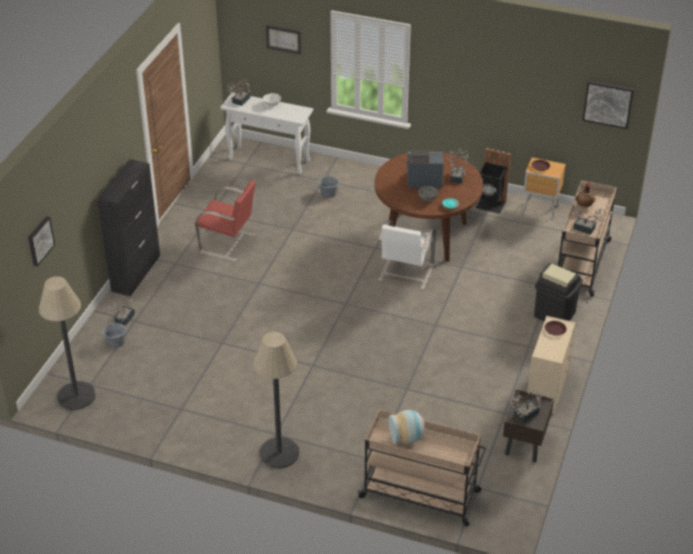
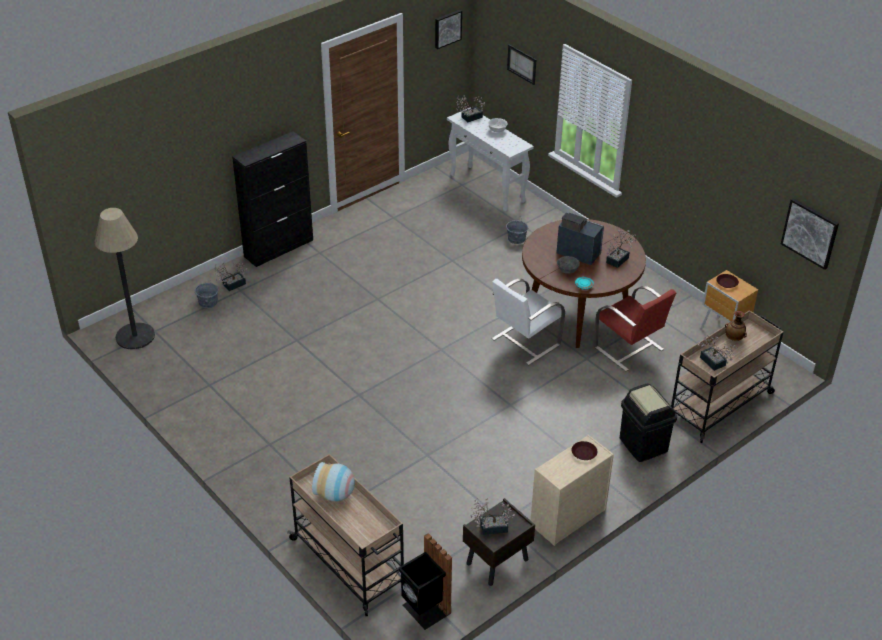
camera: 30 degrees right, 0 degrees up
picture [28,216,55,267] -> picture moved to [435,10,462,49]
red chair [195,180,256,261] -> red chair moved to [594,286,677,372]
floor lamp [253,332,299,468] -> none
black trash can [476,148,511,214] -> black trash can moved to [398,533,452,630]

